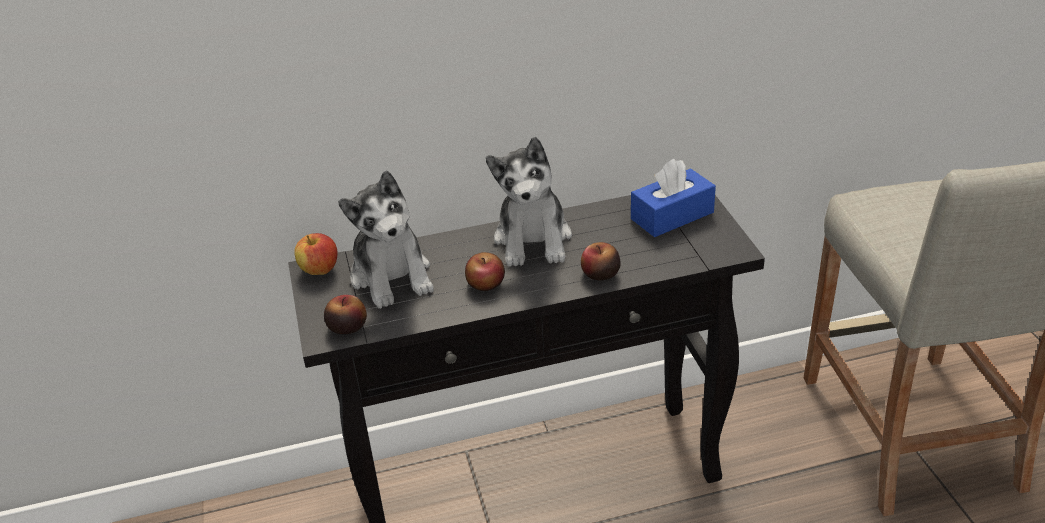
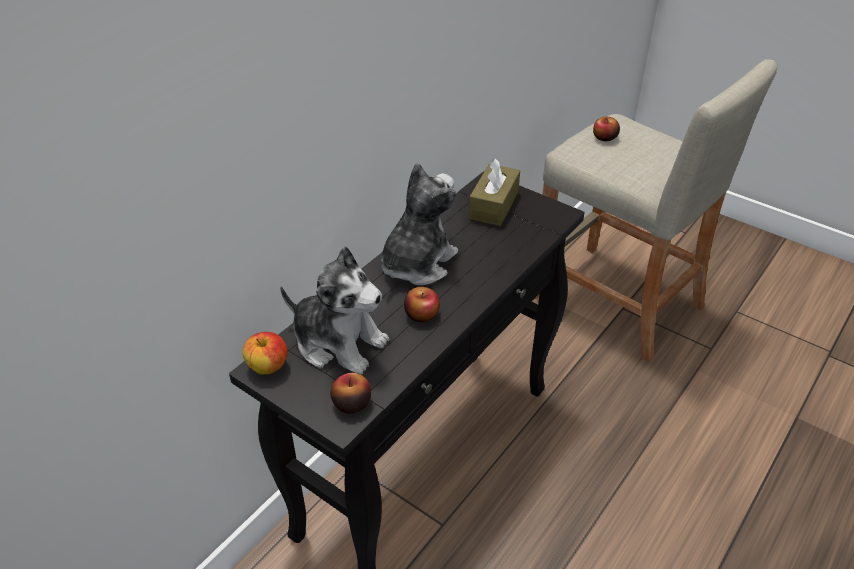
camera: 40 degrees left, 5 degrees up
plush toy [486,137,572,267] -> plush toy turned 105 degrees counterclockwise [381,163,458,285]
apple [581,242,621,280] -> apple moved to [593,117,620,141]
blue tissue box [631,159,716,237] -> brown tissue box [469,158,520,226]

